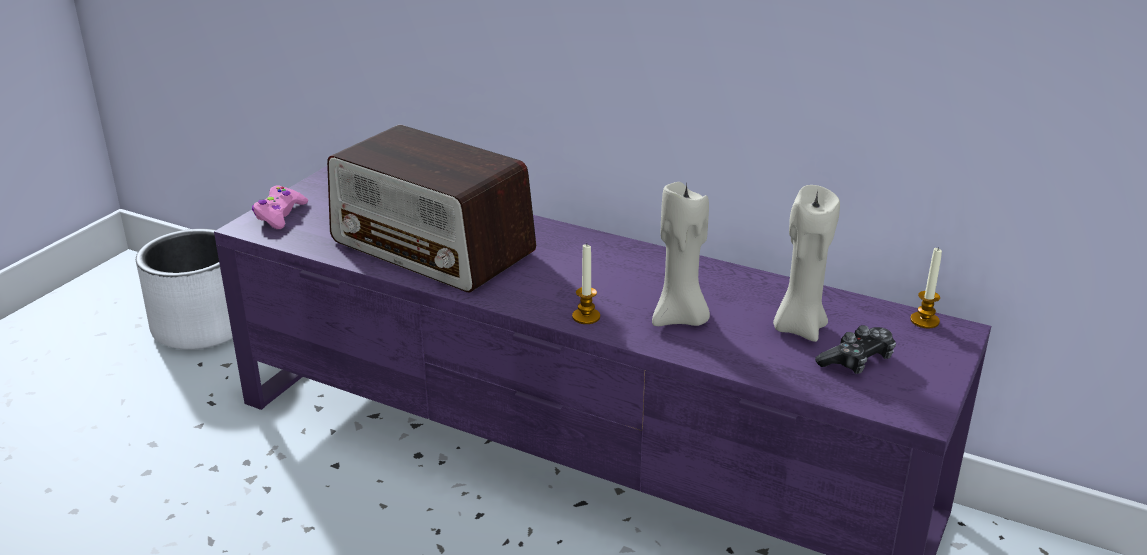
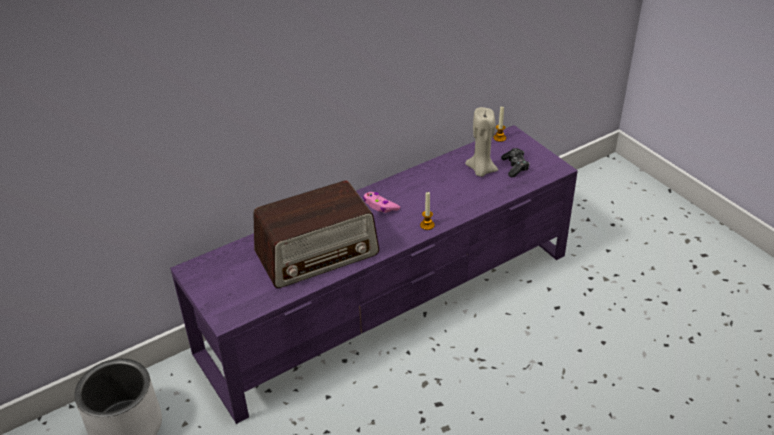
camera: 60 degrees left, 10 degrees up
pink game controller [252,186,308,229] -> pink game controller moved to [363,192,400,213]
beige candle [652,182,710,326] -> none

